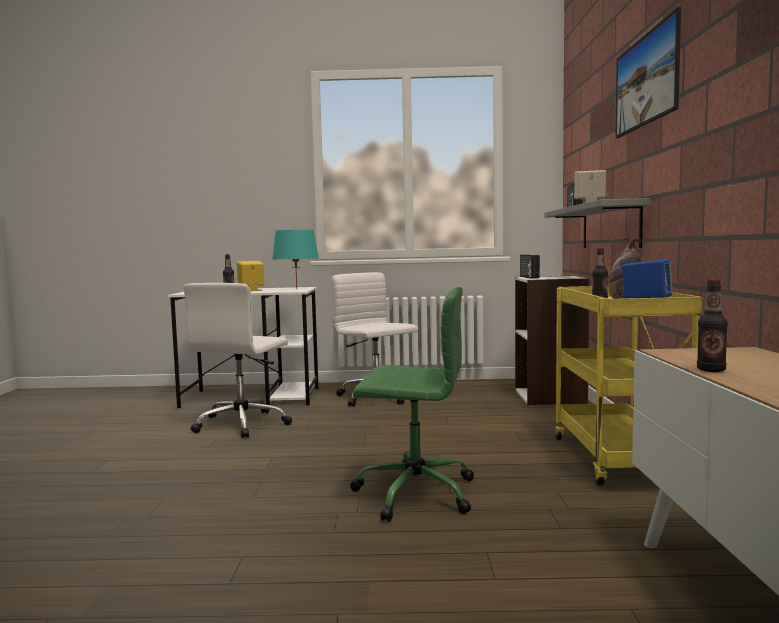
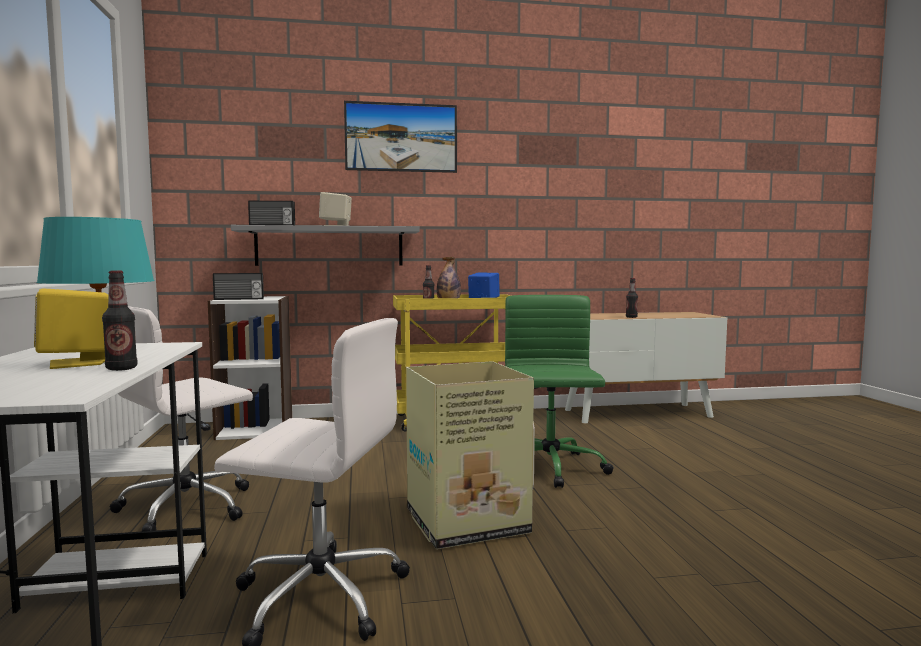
camera: 100 degrees left, 0 degrees up
none -> cardboard box [406,361,535,549]

